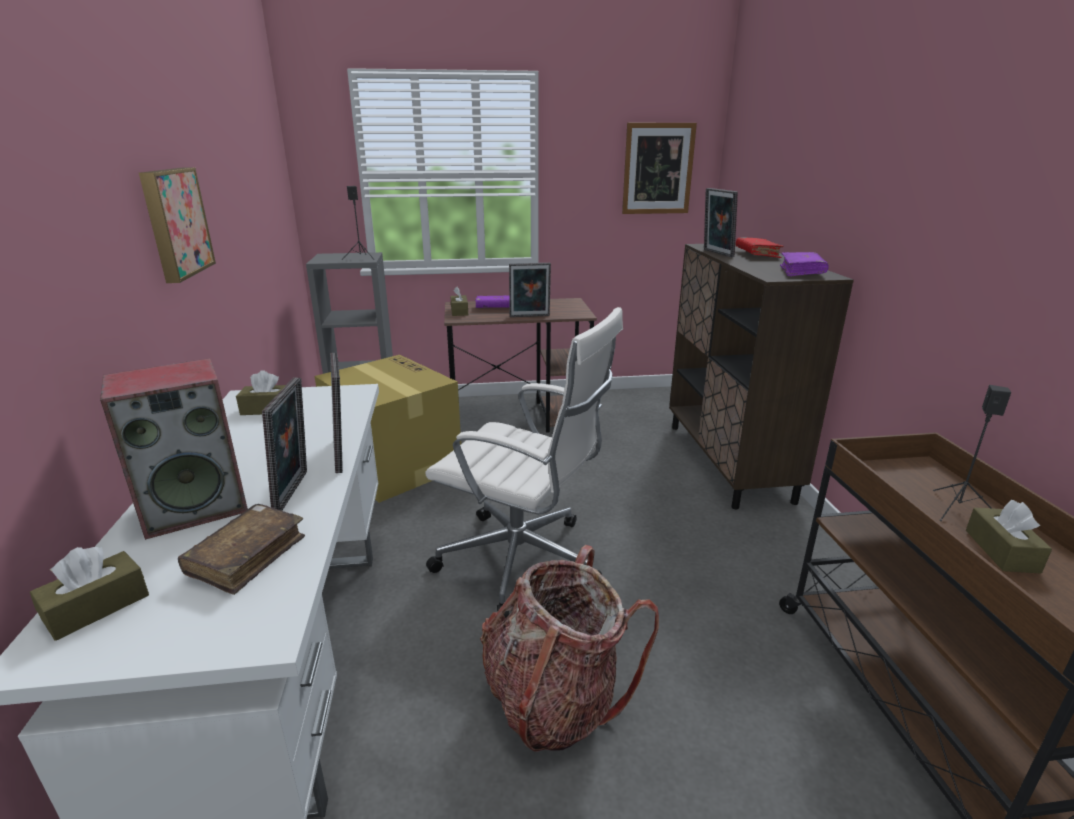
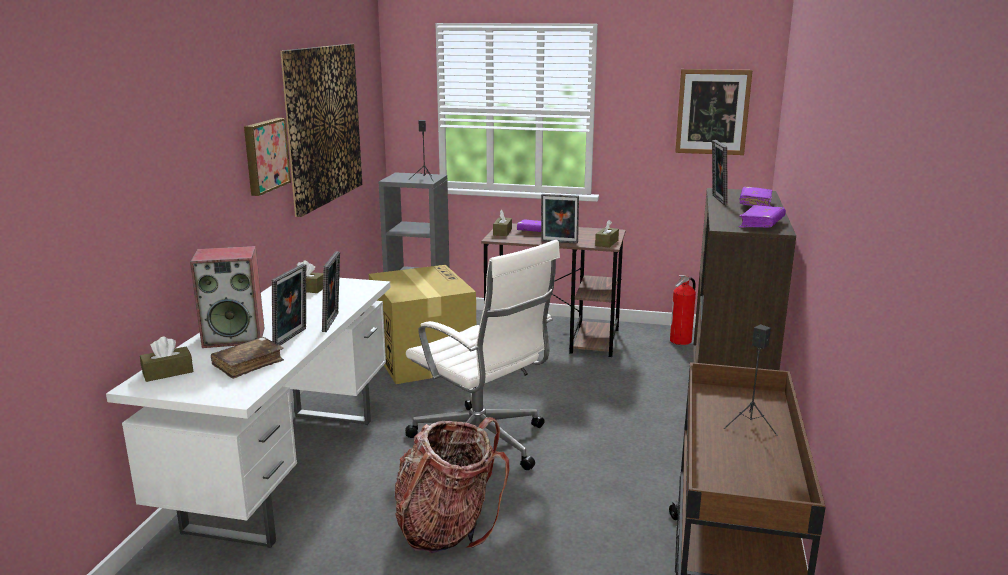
camera: 20 degrees right, 5 degrees down
red book [736,237,784,258] -> purple book [740,187,772,206]
brown tissue box [966,500,1052,574] -> brown tissue box moved to [595,220,619,248]
none -> picture [280,44,362,217]
none -> fire extinguisher [670,275,696,345]

